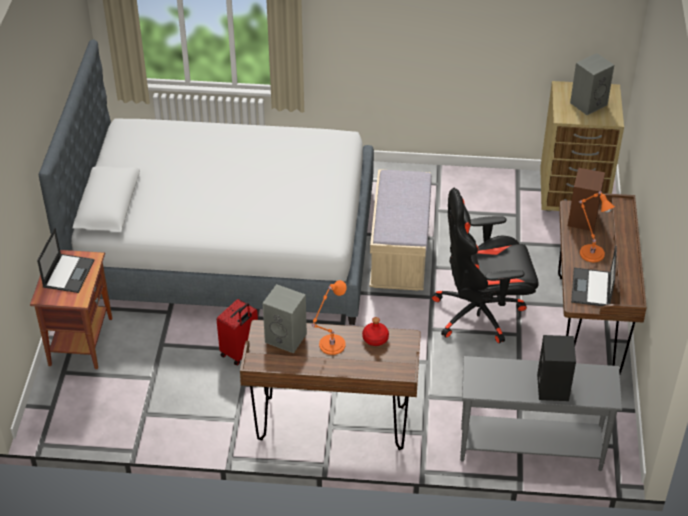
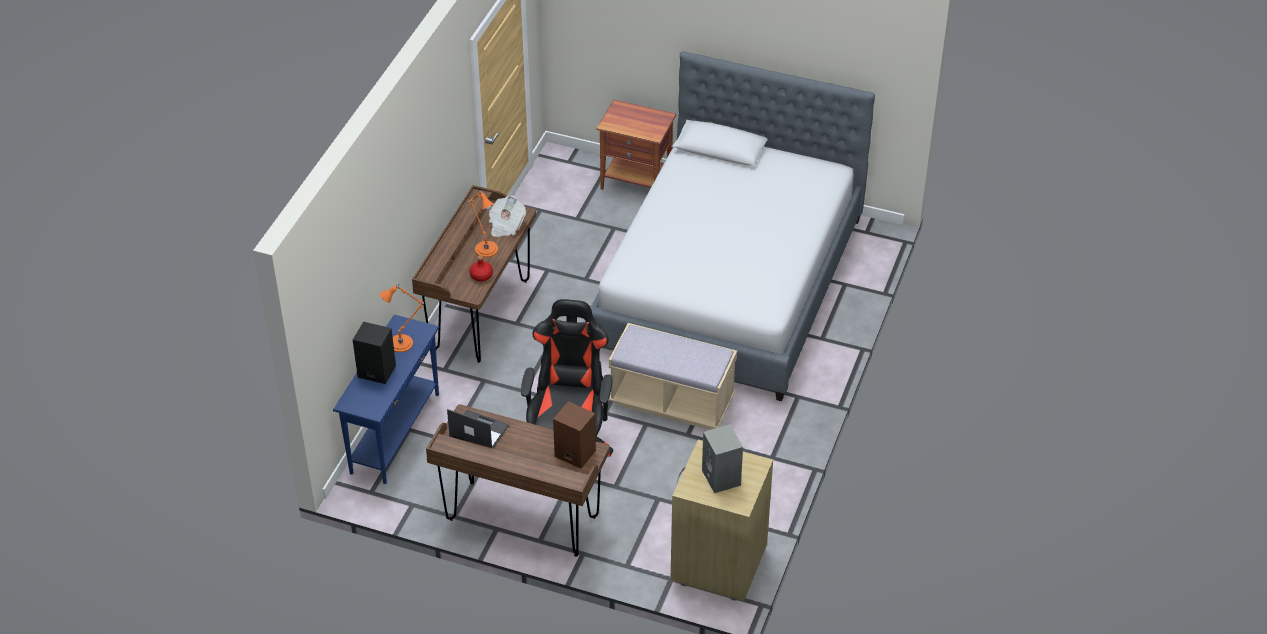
camera: 105 degrees right, 0 degrees up
laptop [37,228,94,293] -> none
red suitcase [217,299,258,366] -> none
grey speaker [263,284,307,353] -> newspaper [489,195,526,237]
grey console table [460,356,622,471] -> blue console table [333,314,439,484]
orange table lamp [578,191,615,262] -> orange table lamp moved to [380,285,424,352]

